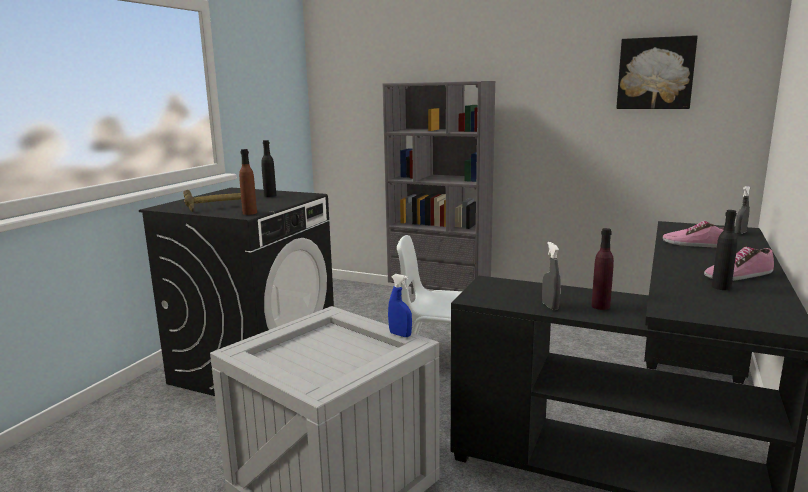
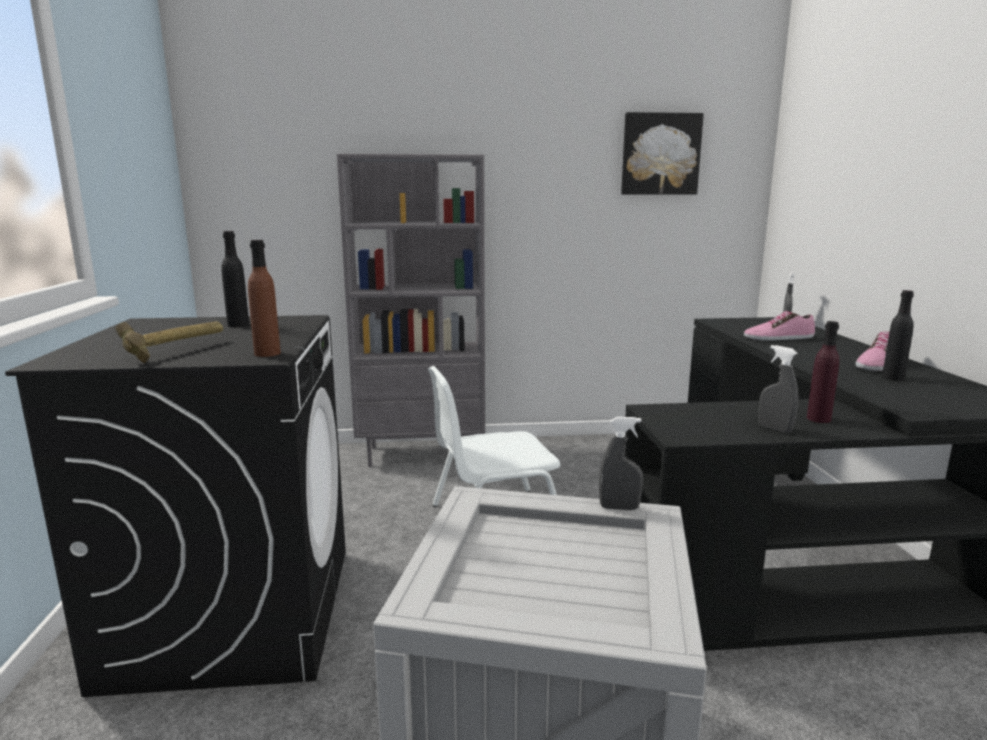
camera: 30 degrees left, 0 degrees up
blue spray bottle [388,274,412,337] -> grey spray bottle [599,417,643,510]

